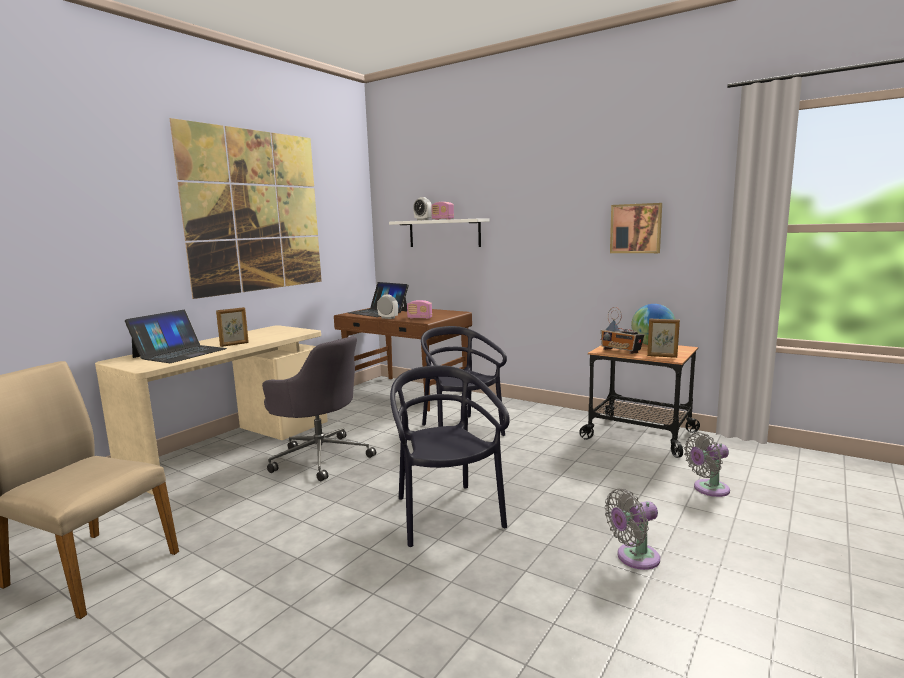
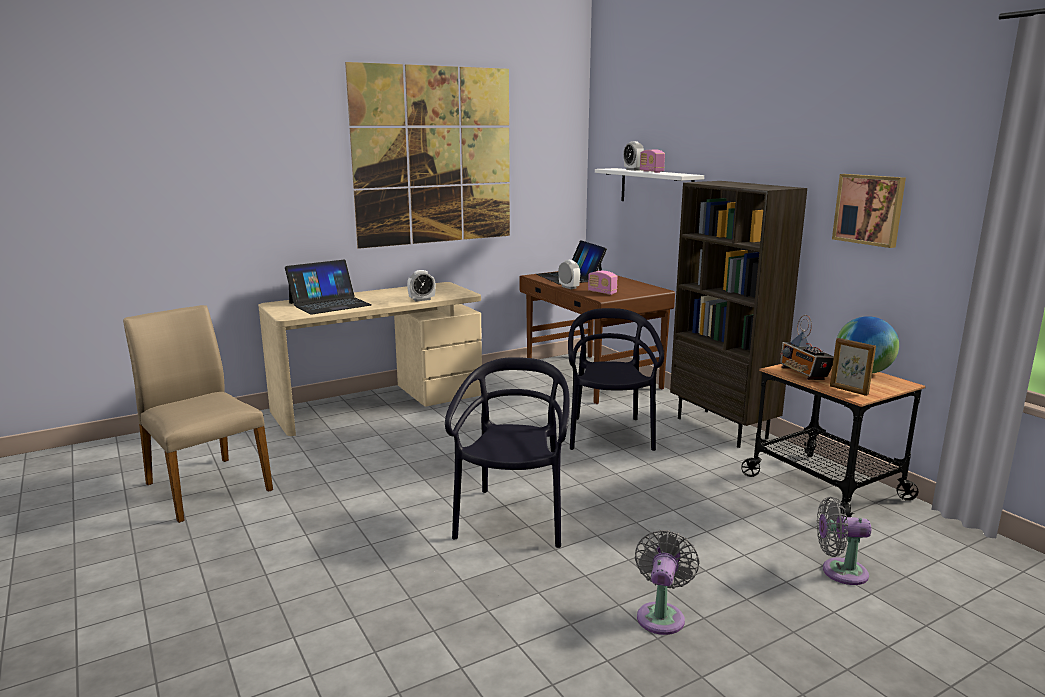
camera: 25 degrees right, 5 degrees up
picture frame [216,307,249,347] -> none
grey office chair [262,336,376,481] -> none
grey fan [604,489,660,570] -> grey fan turned 105 degrees clockwise [635,530,700,635]
none -> alarm clock [407,270,436,301]
none -> brown bookcase [670,181,807,448]

